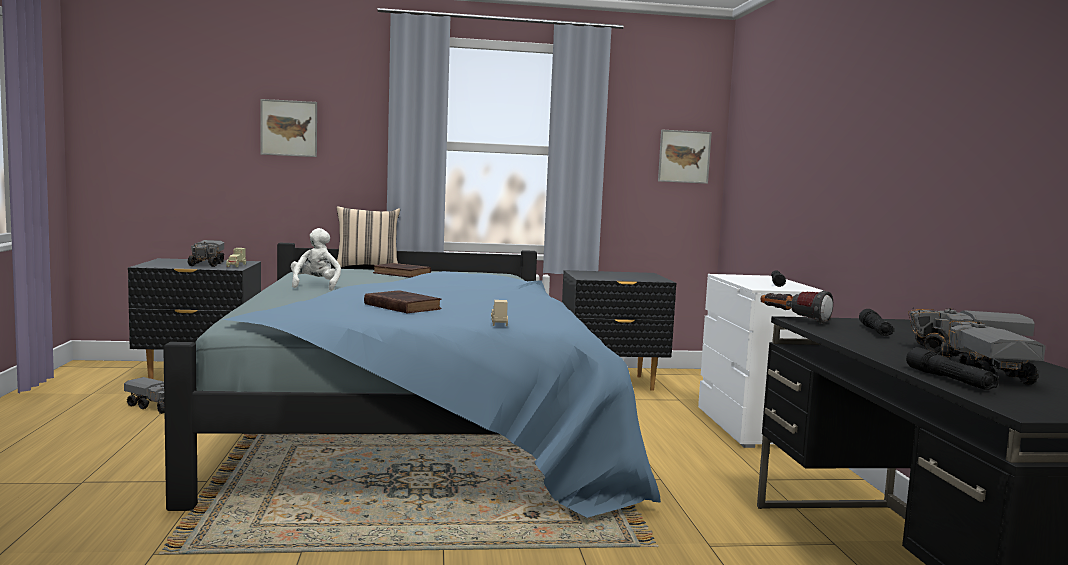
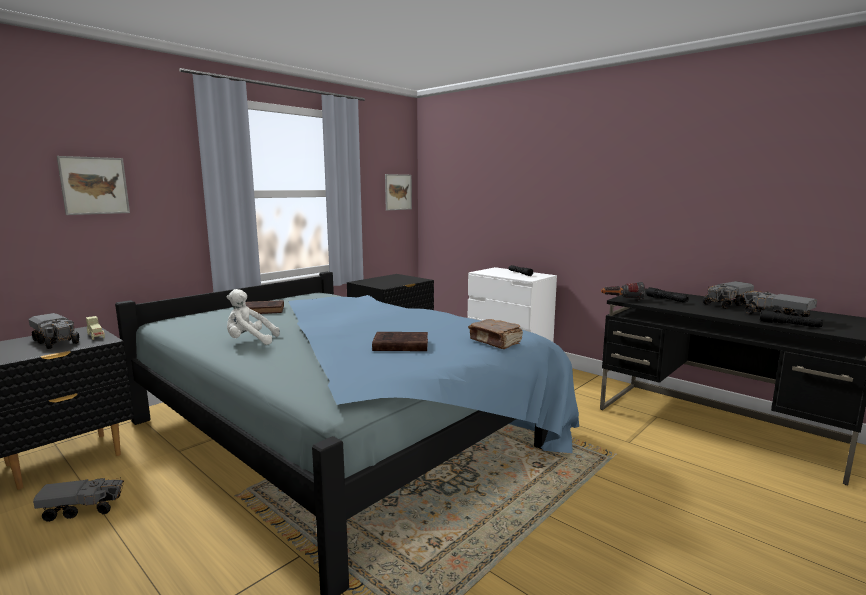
camera: 40 degrees left, 5 degrees up
white plush toy [291,228,341,291] -> white plush toy turned 45 degrees counterclockwise [227,289,280,345]
beige pillow [336,206,400,268] -> none
beige toy car [491,300,508,326] -> brown book [468,319,523,349]

